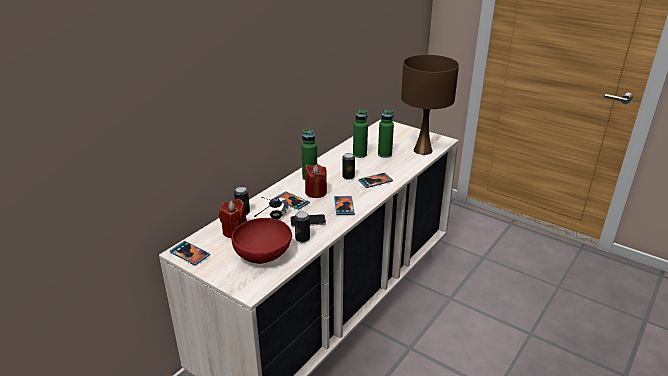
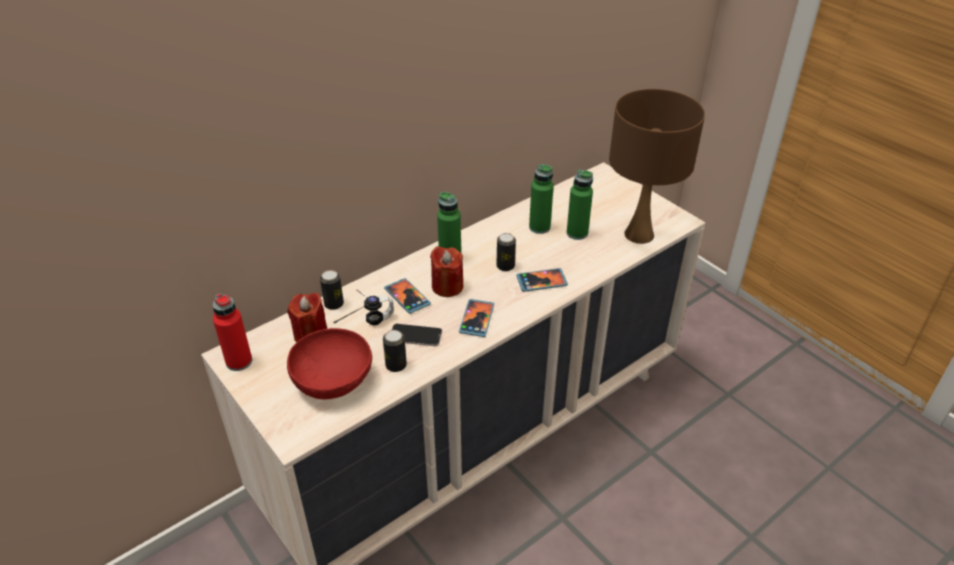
camera: 15 degrees right, 10 degrees up
phone [170,241,210,265] -> red bottle [212,293,252,371]

